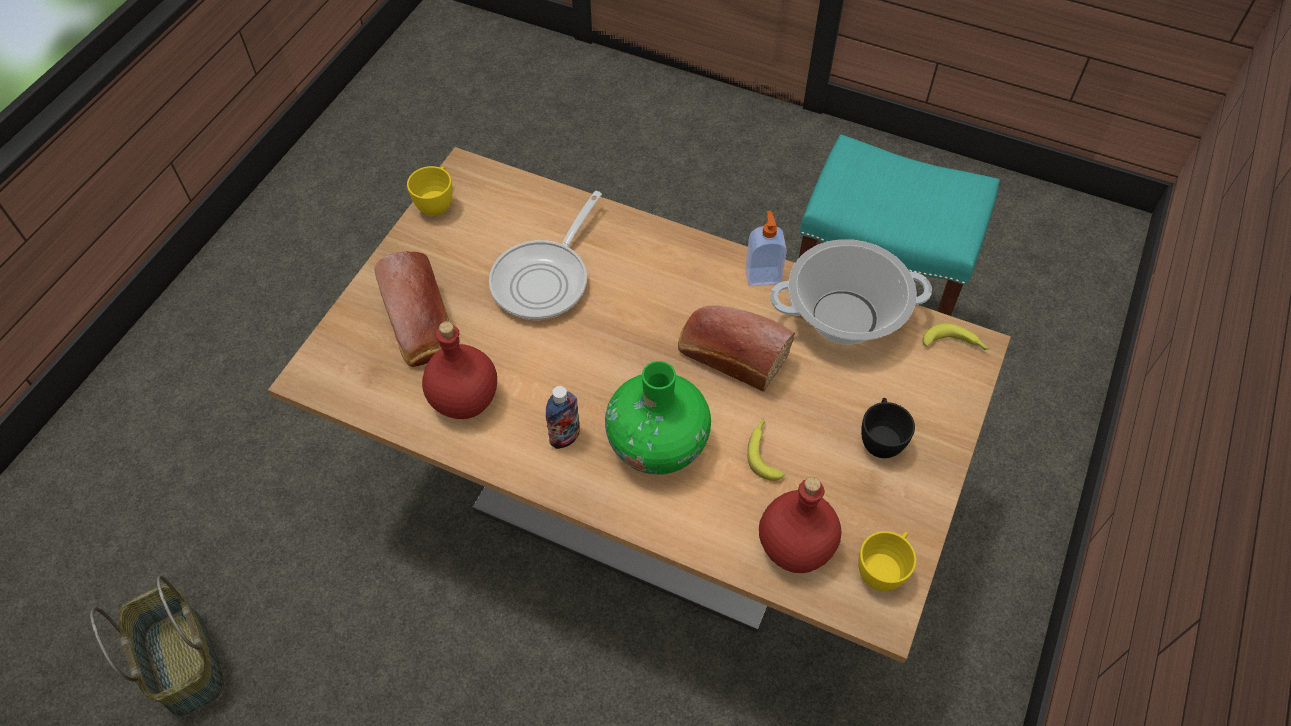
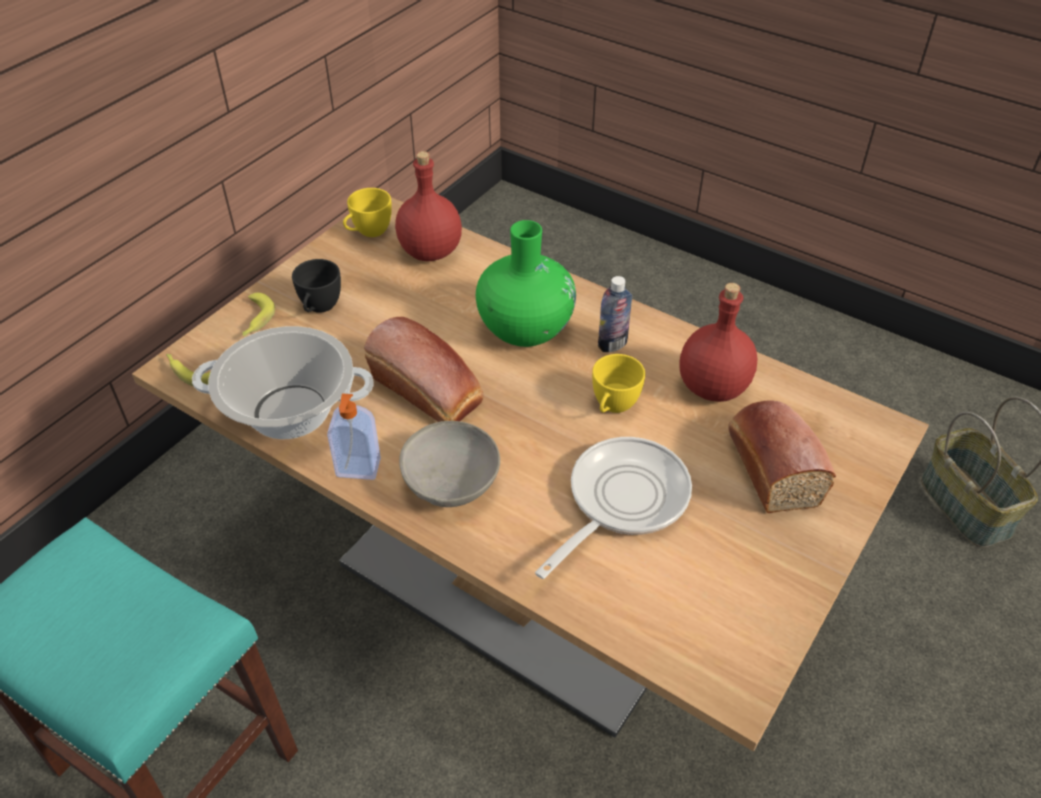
camera: 170 degrees left, 10 degrees down
yellow cup [407,166,452,216] -> yellow cup moved to [592,354,645,413]
banana [747,418,785,481] -> banana moved to [242,293,275,336]
none -> grey bowl [399,421,500,507]

